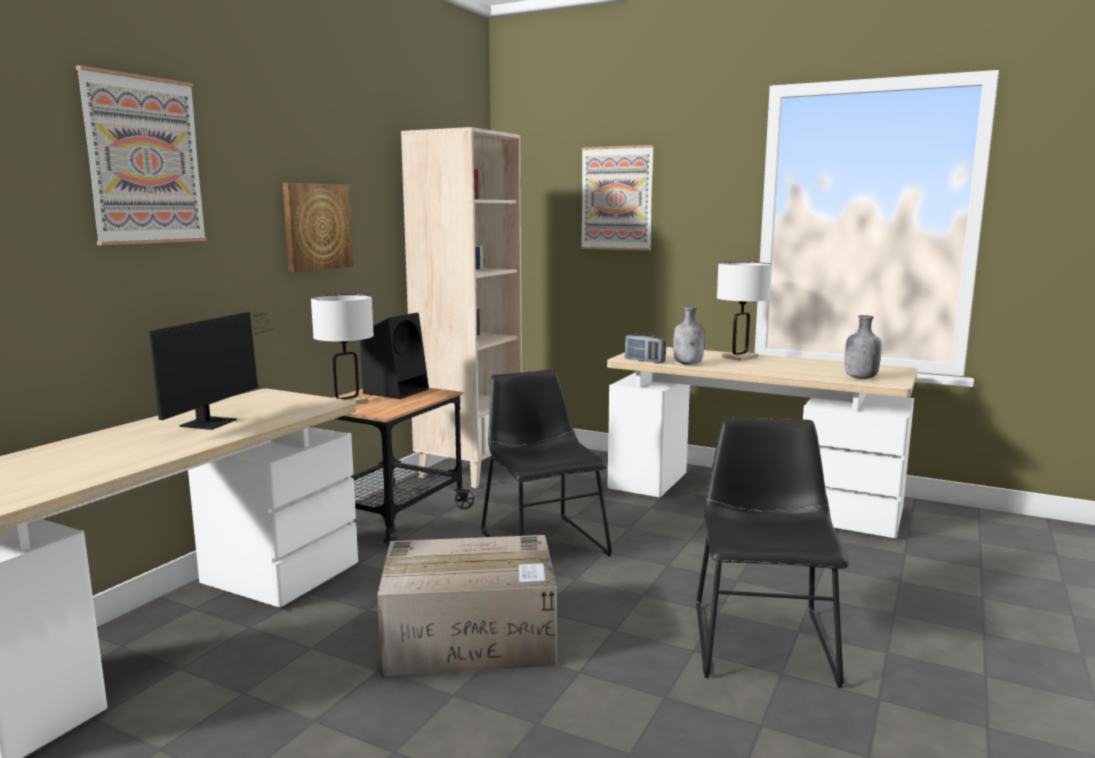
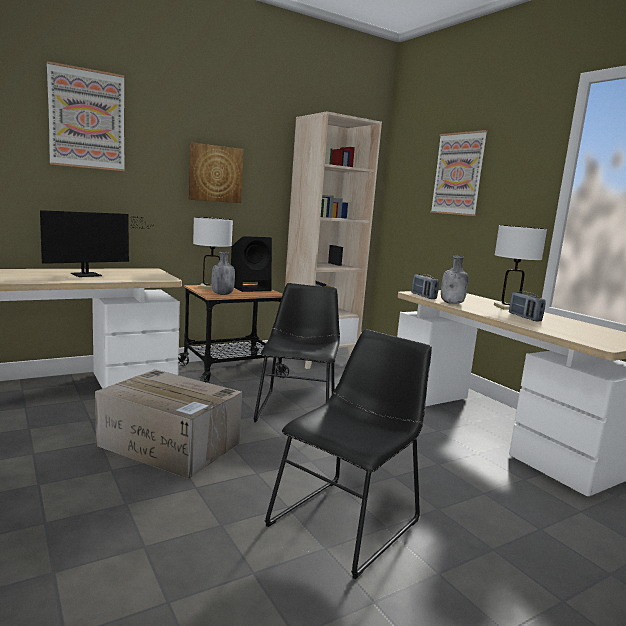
camera: 30 degrees right, 0 degrees up
grey bottle [844,315,881,379] -> grey bottle moved to [212,251,235,295]
none -> radio [509,292,546,321]

